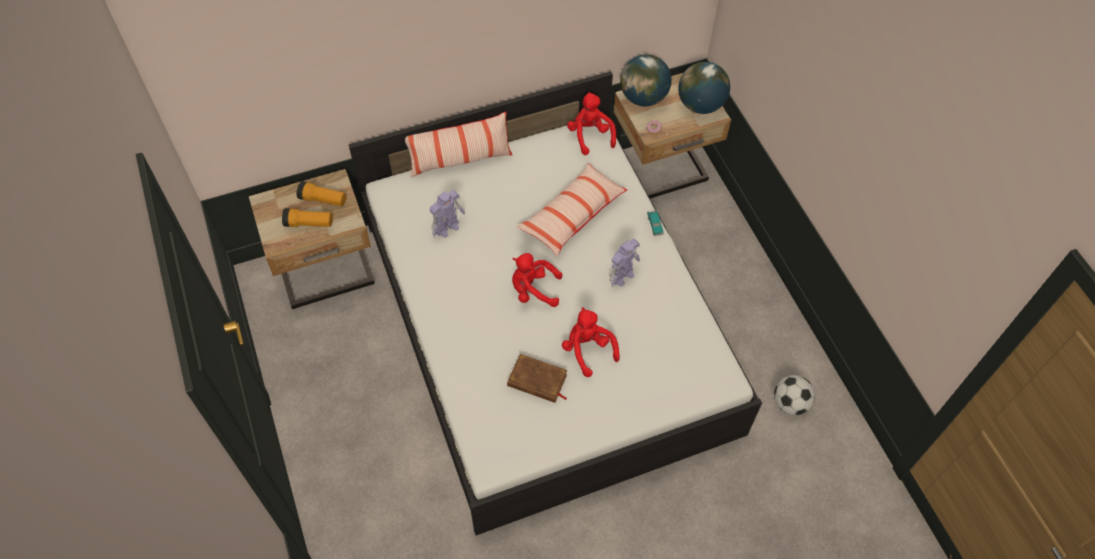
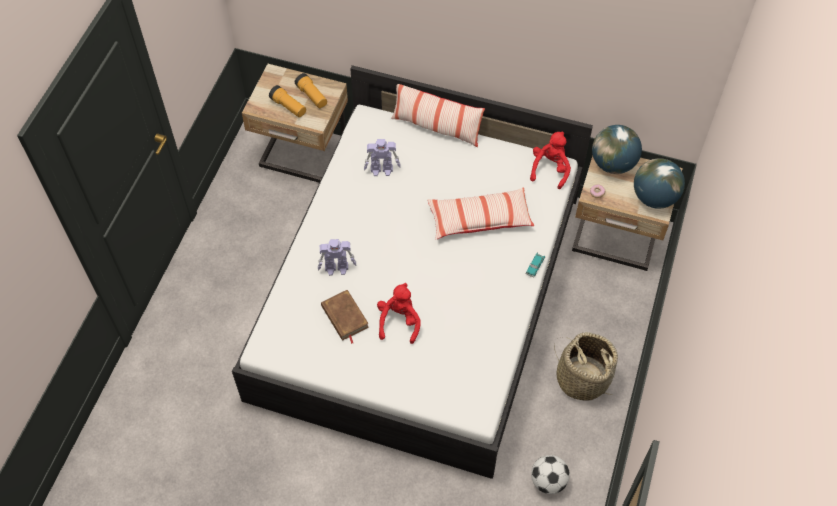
camera: 40 degrees right, 0 degrees up
red plush toy [512,253,562,307] -> none
toy robot [610,239,640,287] -> toy robot moved to [318,239,357,276]
none -> basket [554,332,618,401]

